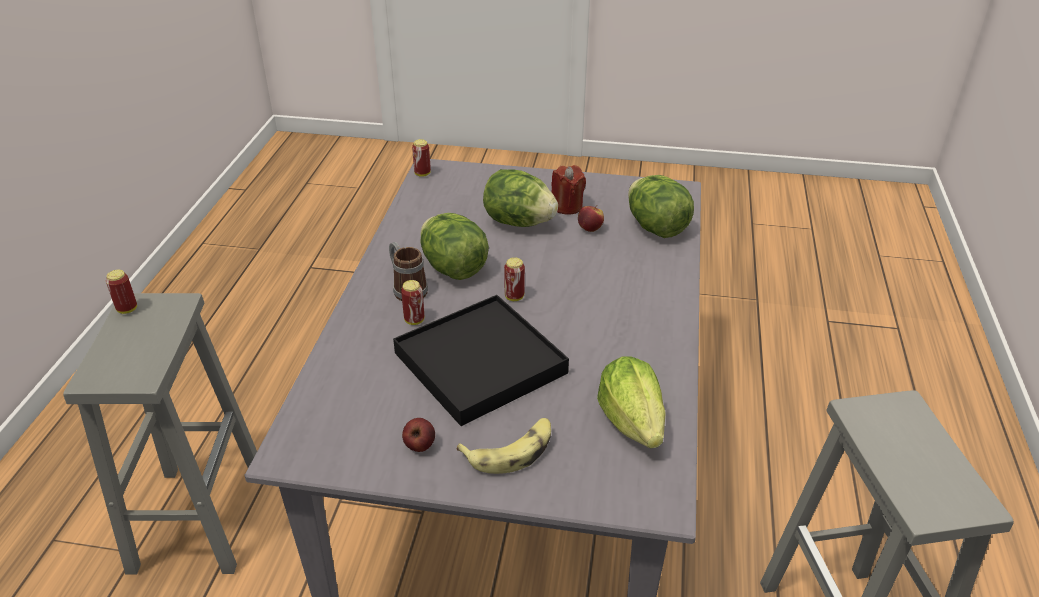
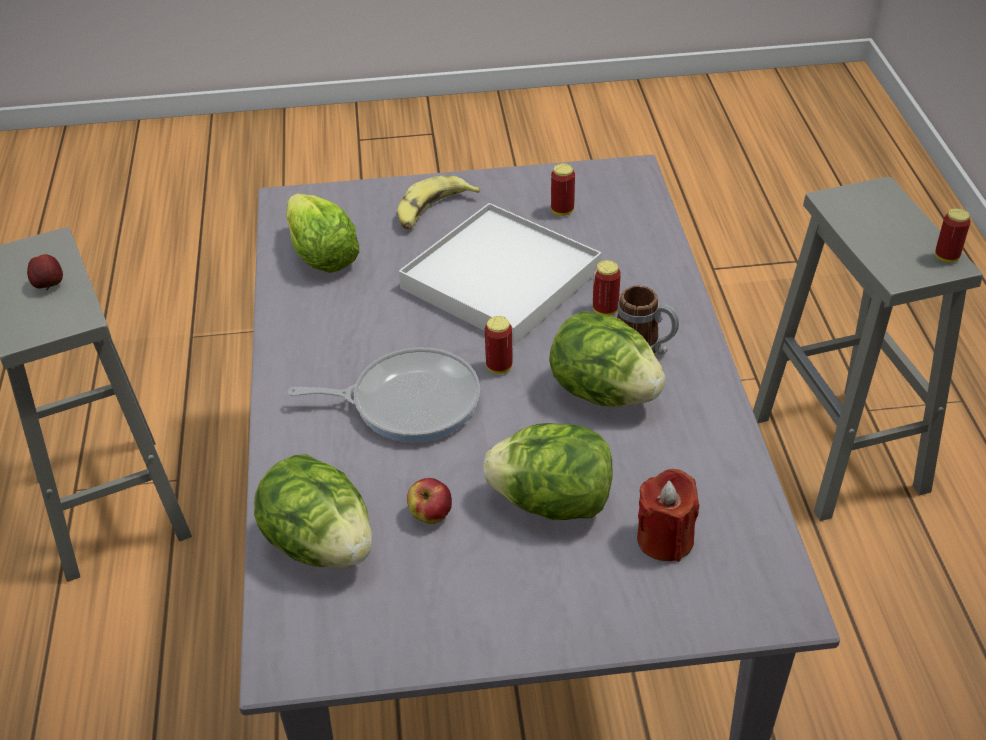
camera: 165 degrees right, 5 degrees up
black tray [393,295,569,426] -> white tray [399,203,602,346]
apple [402,418,435,452] -> apple moved to [27,254,63,290]
can [412,139,431,177] -> can moved to [551,163,575,216]
red candle [551,165,586,215] -> red candle moved to [637,469,699,562]
none -> frying pan [288,347,480,442]

